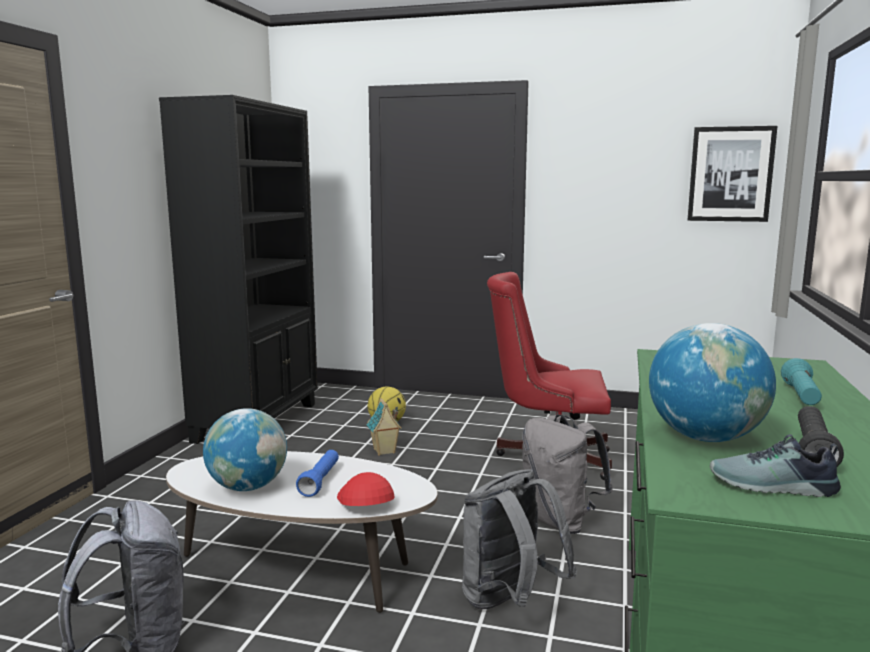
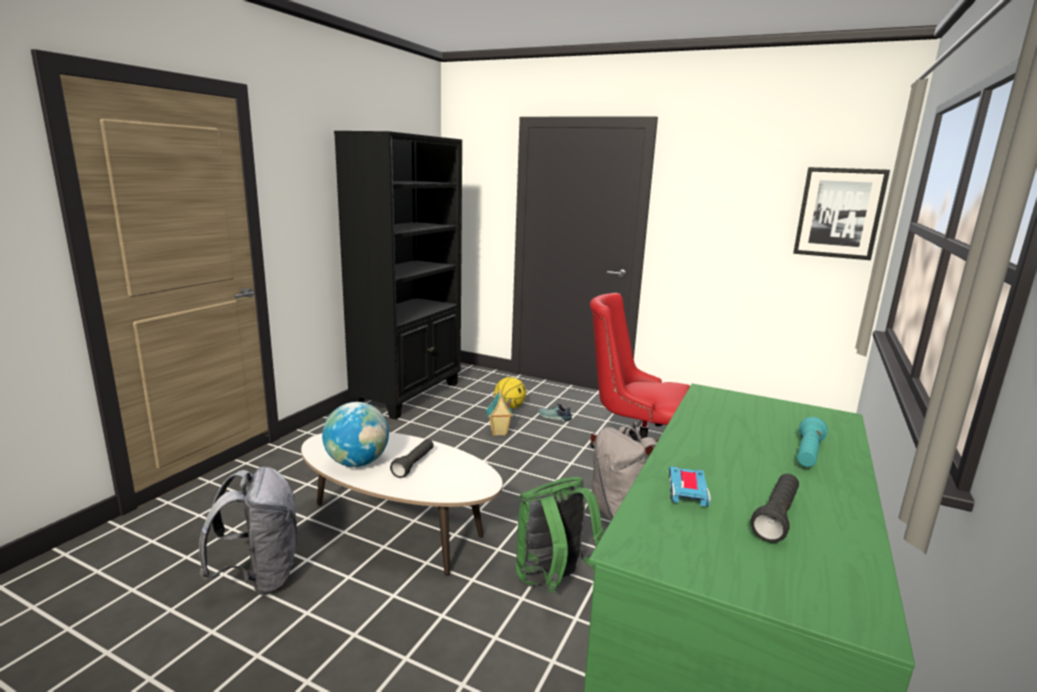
camera: 10 degrees right, 5 degrees up
blue flashlight [296,450,339,497] -> black flashlight [390,439,434,478]
red cap [337,472,395,506] -> none
grey backpack [462,469,577,609] -> green backpack [516,477,603,593]
globe [649,323,776,442] -> toy car [668,466,711,507]
shoe [710,434,841,497] -> shoe moved to [538,403,572,422]

